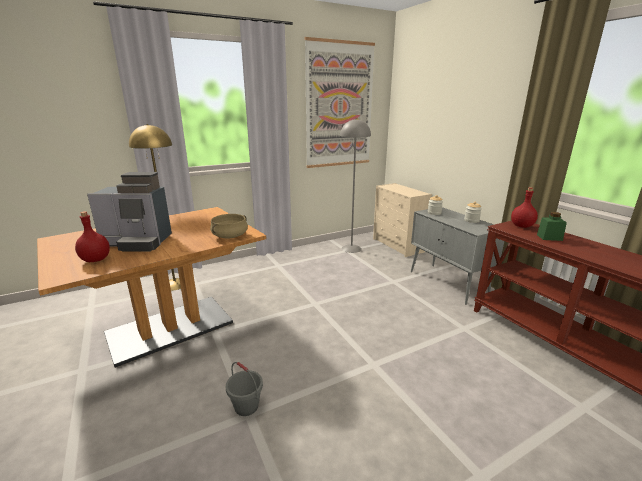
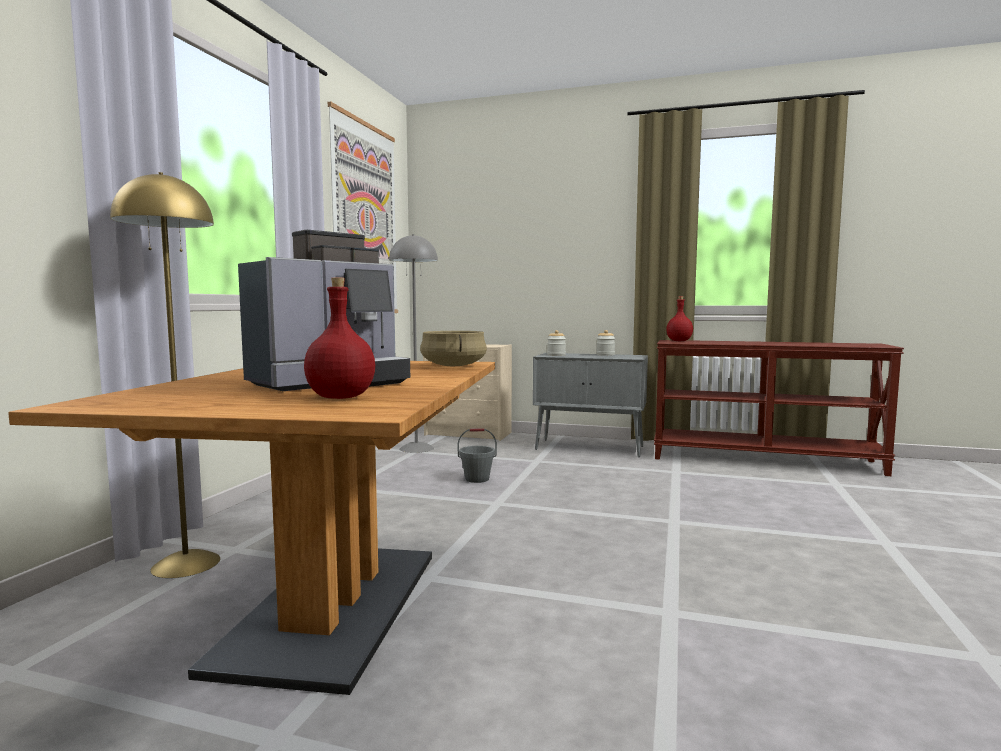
camera: 45 degrees left, 15 degrees down
grey bucket [226,362,263,416] -> grey bucket moved to [458,428,497,483]
green jar [537,212,567,241] -> none

